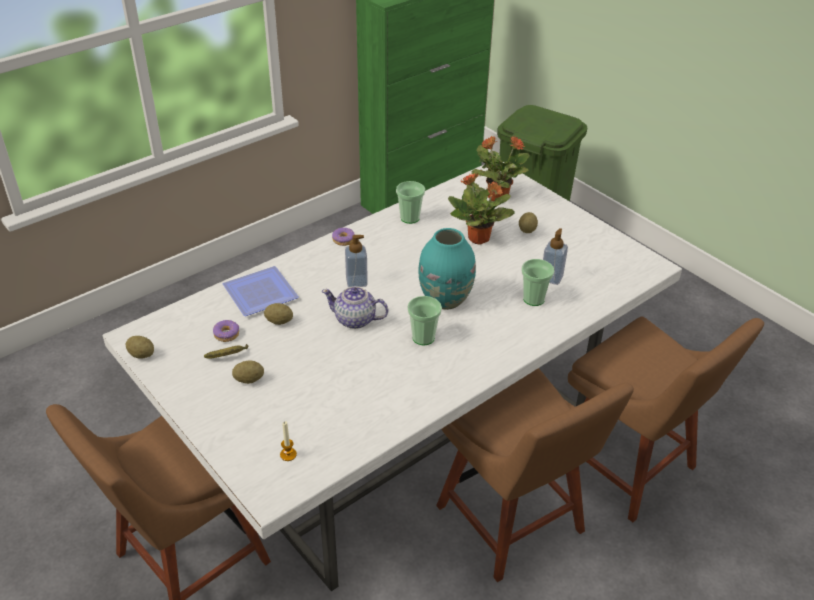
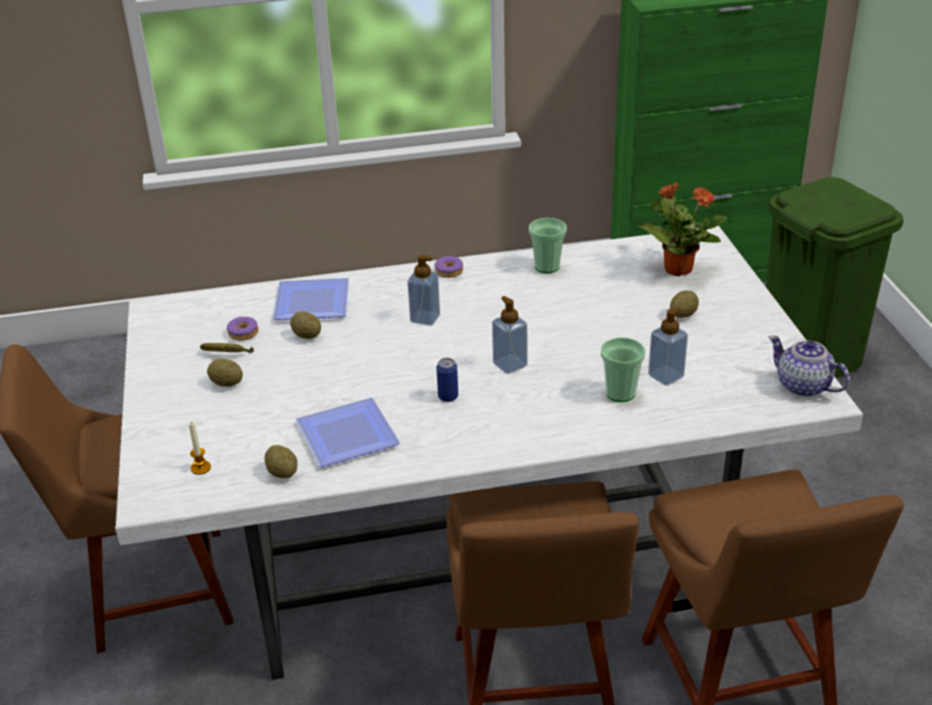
camera: 30 degrees right, 5 degrees down
potato [126,336,154,359] -> potato moved to [264,445,298,478]
teapot [322,286,388,329] -> teapot moved to [768,335,850,397]
cup [407,296,442,346] -> can [436,358,458,402]
turquoise vase [419,228,476,310] -> soap dispenser [492,296,527,374]
potted plant [448,173,515,245] -> none
none -> plate [296,398,400,467]

